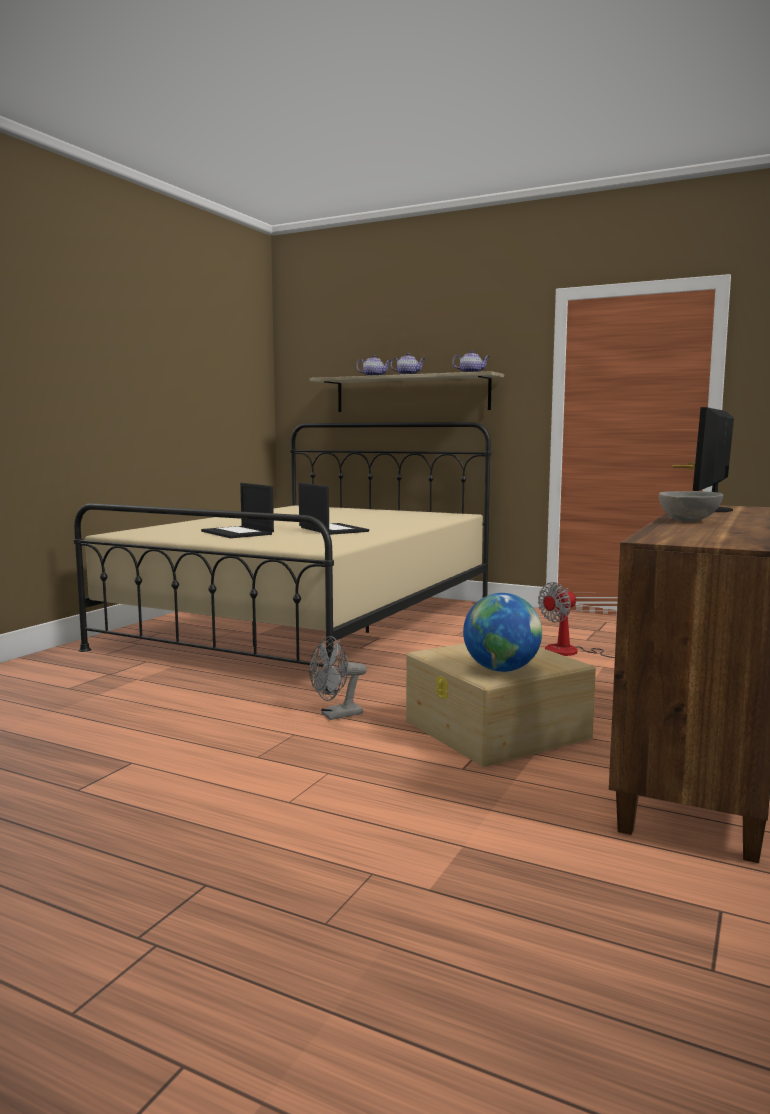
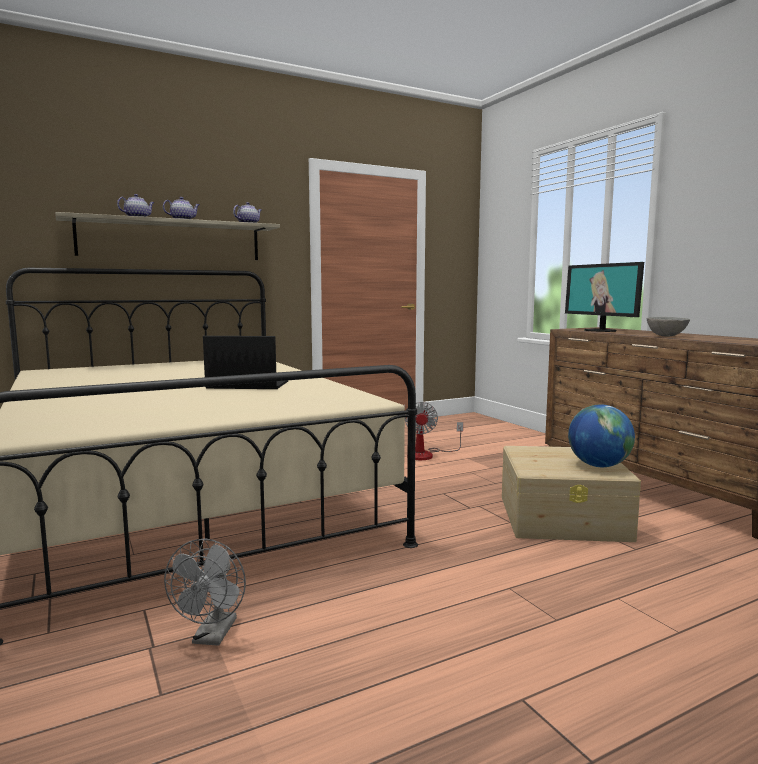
camera: 55 degrees left, 0 degrees up
laptop [201,483,274,538] -> none
grey fan [309,636,367,720] -> grey fan moved to [164,539,246,646]

